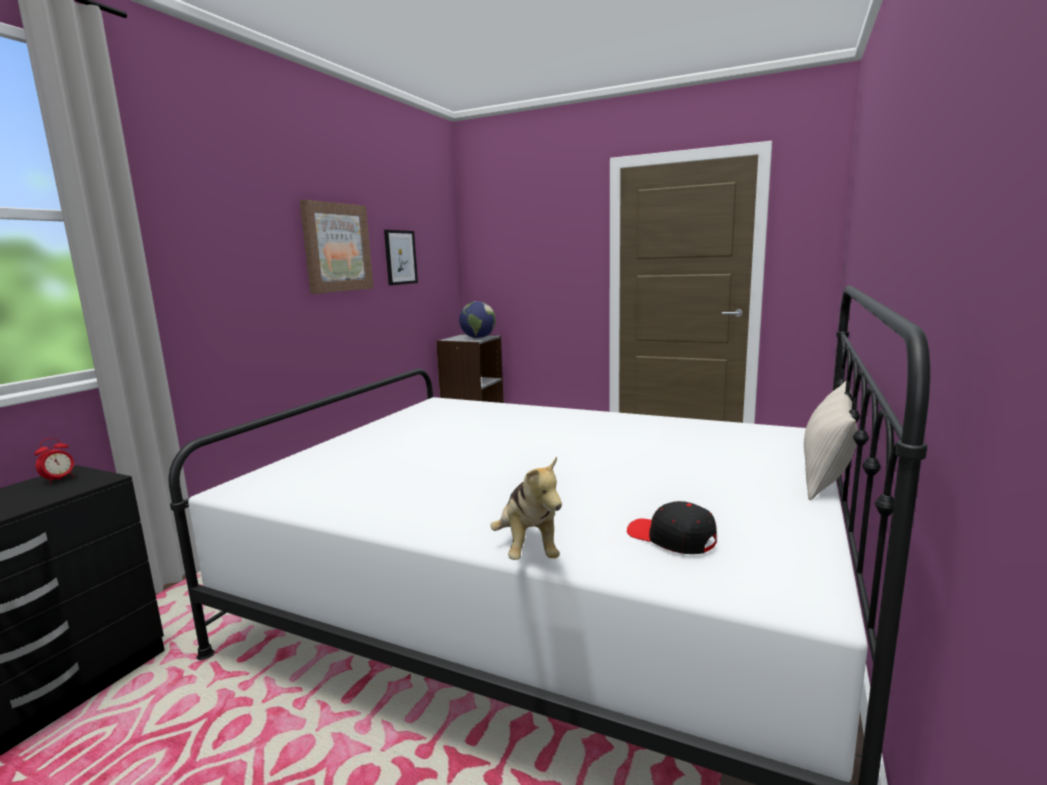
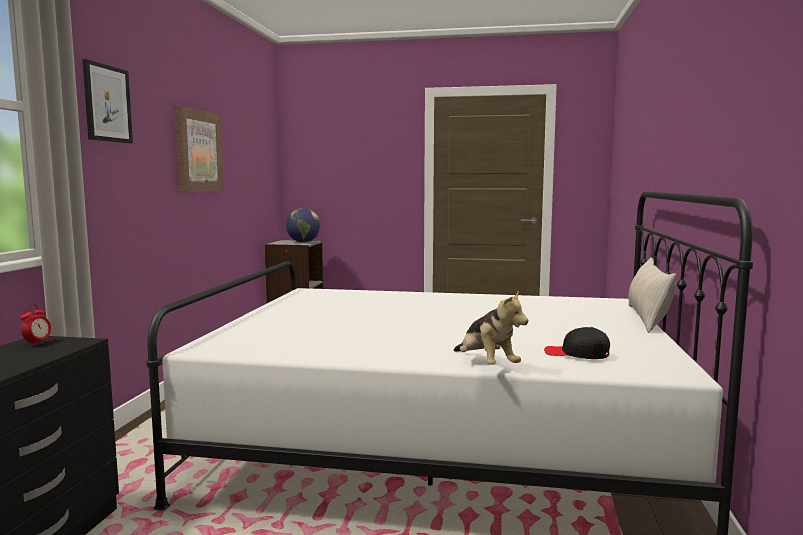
camera: 15 degrees left, 5 degrees down
picture [384,230,418,285] -> picture moved to [82,59,133,143]

